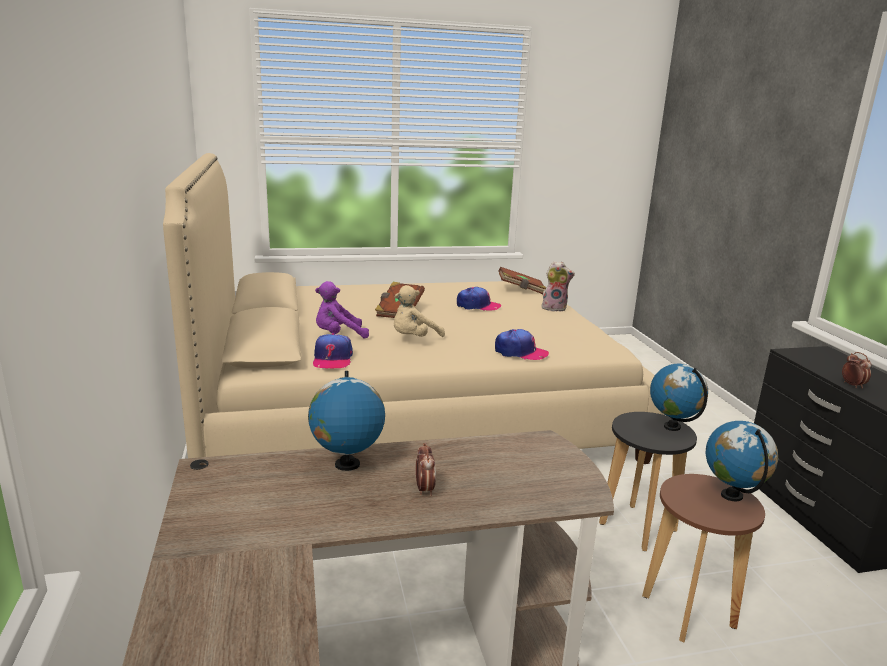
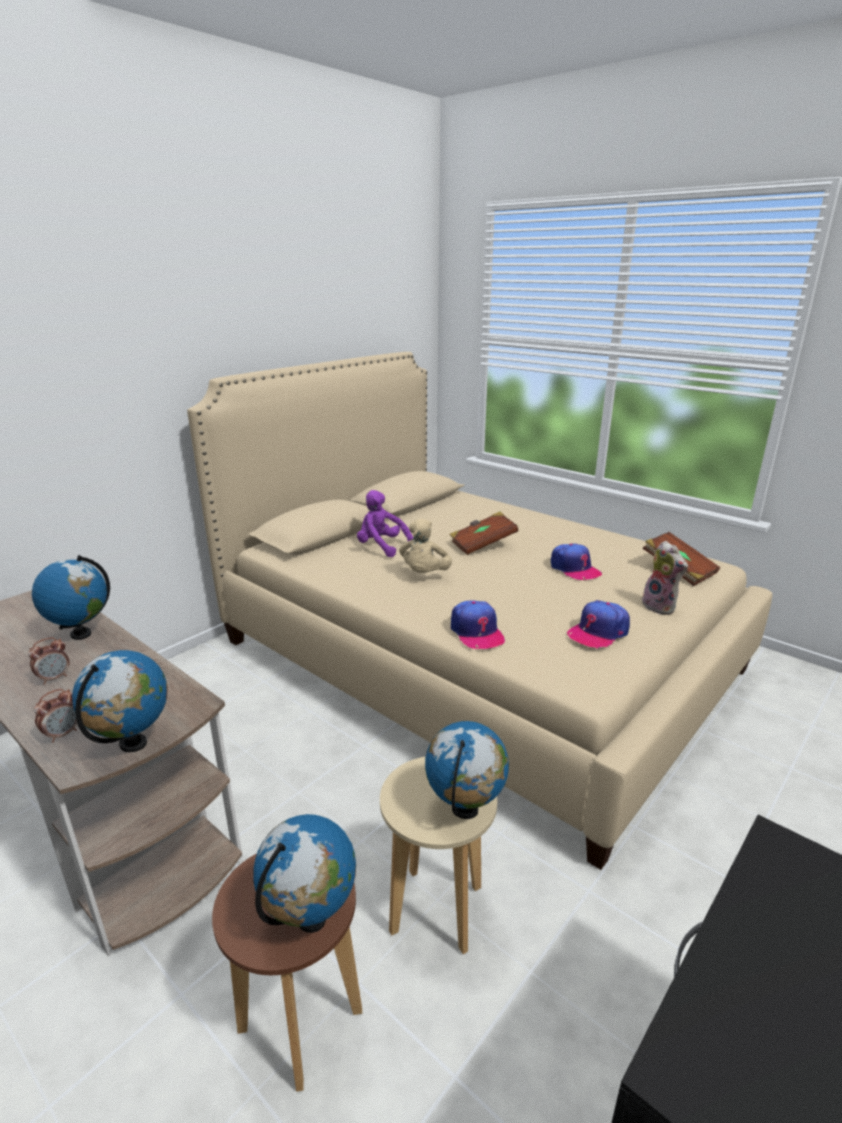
camera: 55 degrees right, 5 degrees up
cap [313,333,353,368] -> cap moved to [567,600,630,649]
beige plush toy [394,285,445,337] -> beige plush toy turned 90 degrees counterclockwise [399,519,452,573]
black stool [599,412,697,551] -> beige stool [380,757,497,954]
alarm clock [842,352,872,389] -> alarm clock moved to [34,689,77,743]
none -> globe [72,650,167,752]

